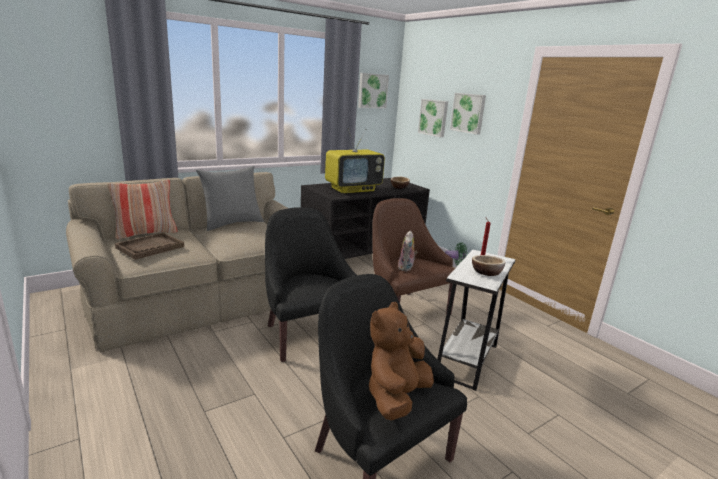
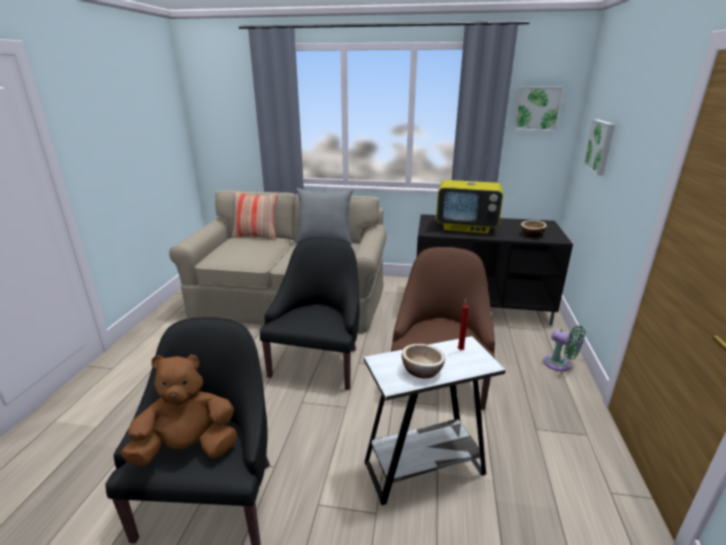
camera: 45 degrees right, 5 degrees up
brown tray [115,232,184,260] -> none
plush toy [398,231,417,271] -> none
picture [450,93,486,135] -> none

